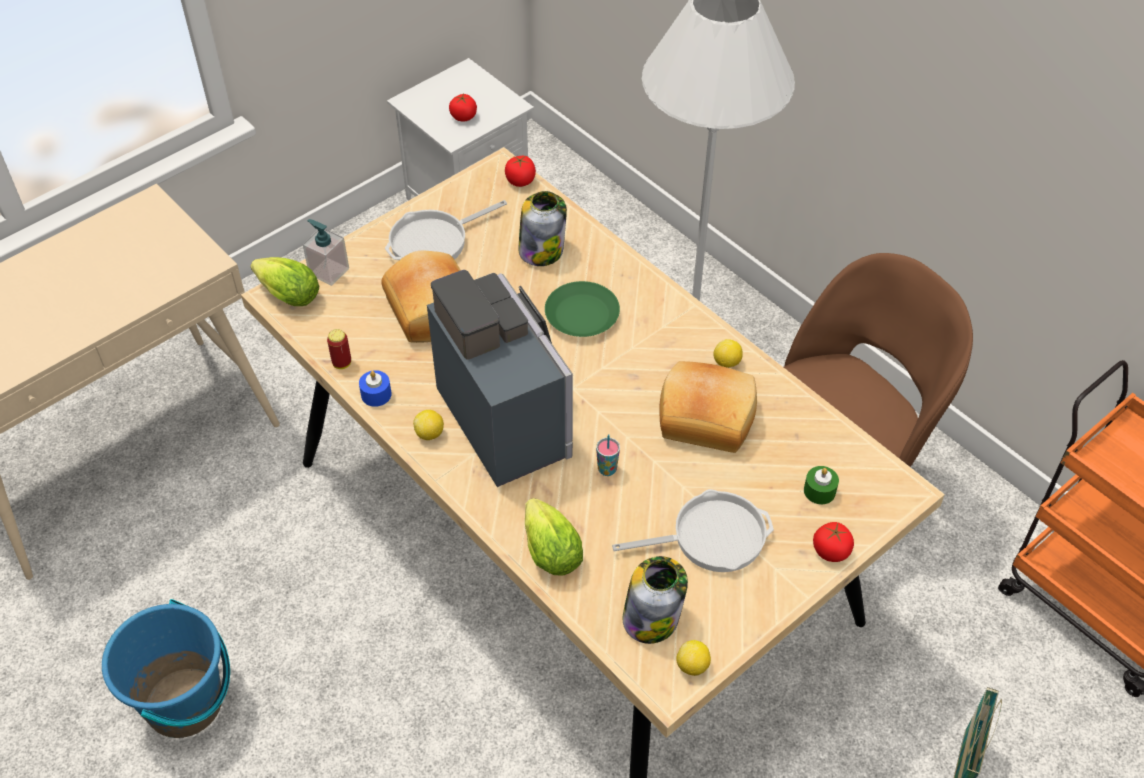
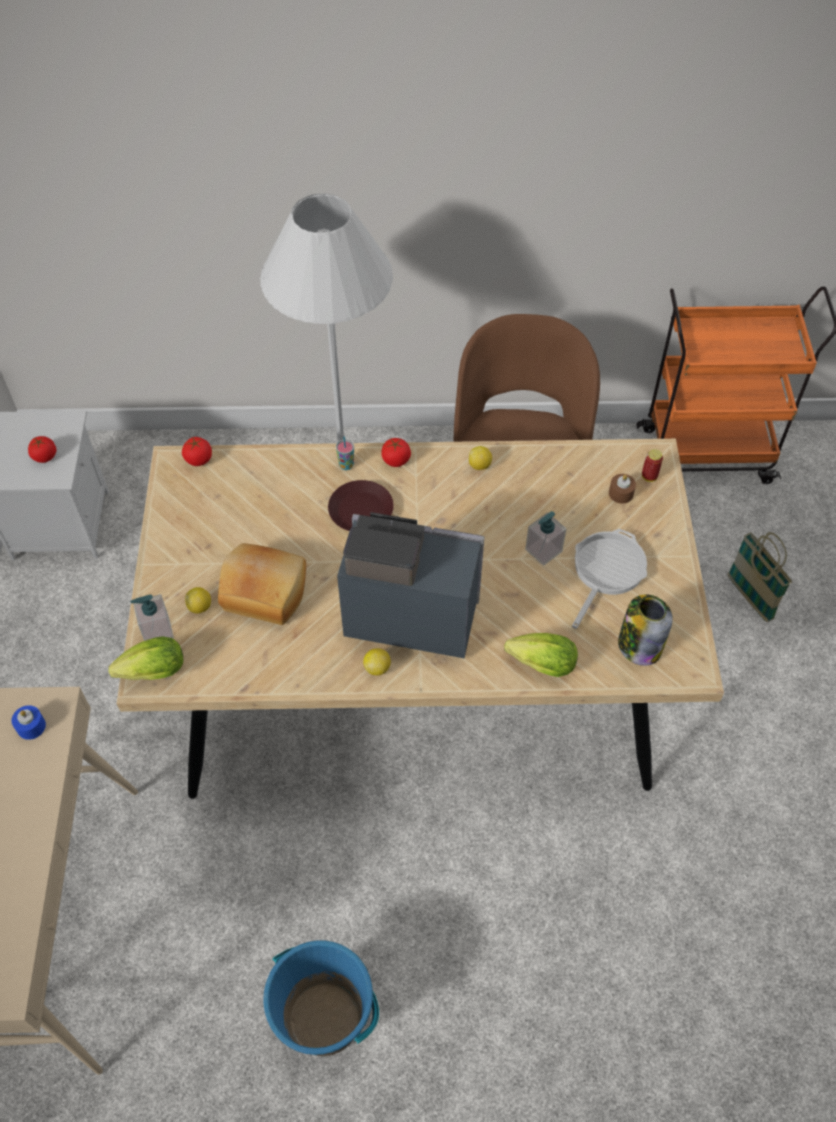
camera: 50 degrees left, 5 degrees up
can [327,329,351,369] -> can moved to [642,449,663,482]
blue candle [359,370,392,407] -> blue candle moved to [12,705,46,740]
frying pan [385,200,507,260] -> none
jar [518,191,567,266] -> none
green plate [545,281,620,337] -> brown plate [328,480,394,531]
cup [596,434,620,476] -> cup moved to [336,436,354,470]
bread [659,361,757,453] -> none
lemon [676,640,711,676] -> lemon moved to [185,587,211,614]
green candle [804,466,839,505] -> brown candle [609,474,636,504]
tomato [813,522,854,562] -> tomato moved to [381,438,411,467]
none -> soap dispenser [525,511,566,566]

